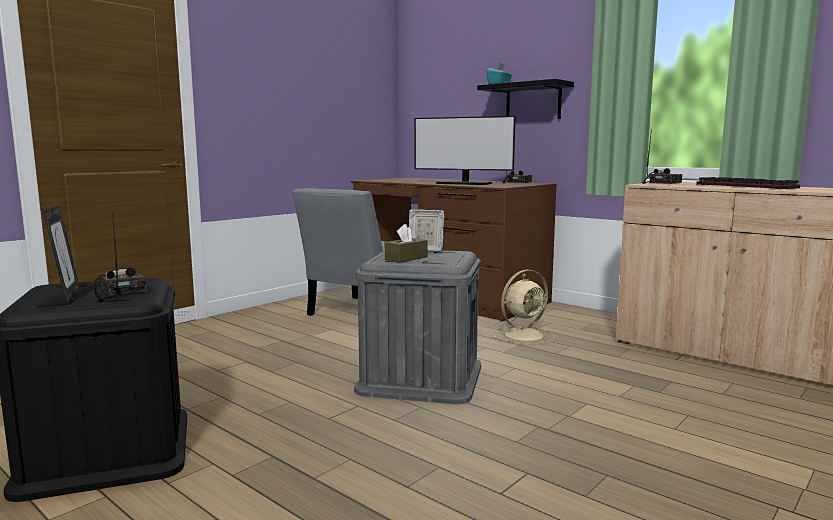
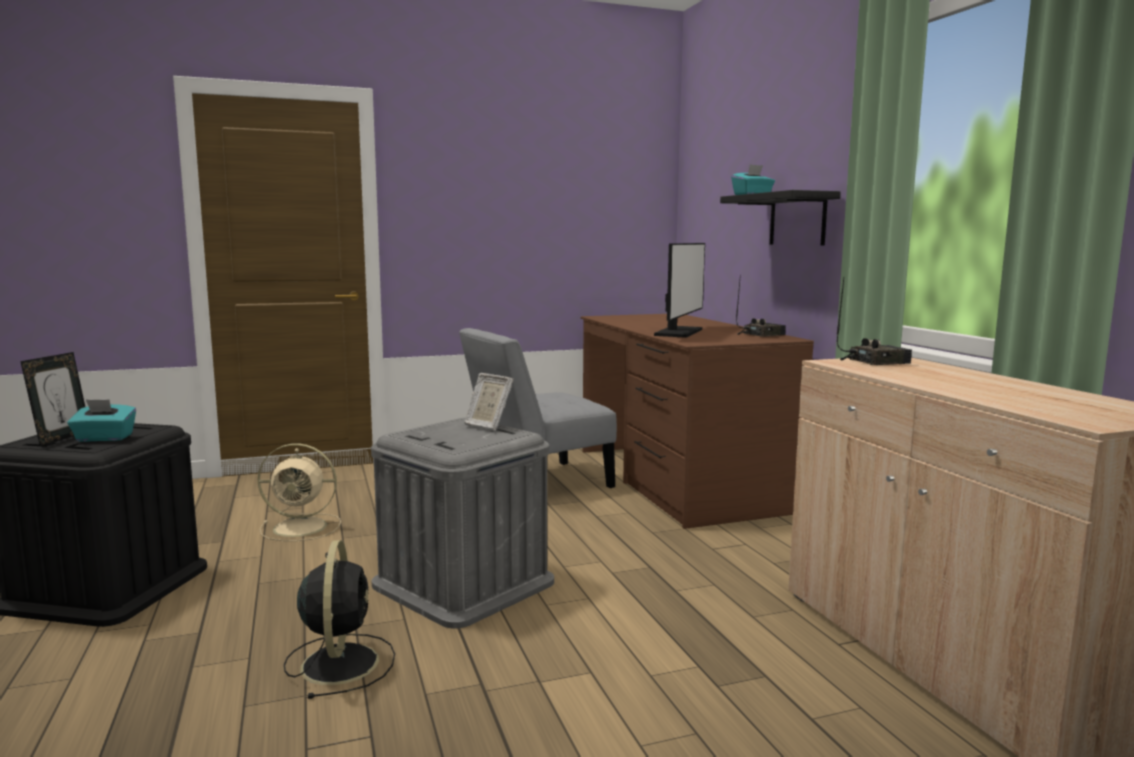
camera: 30 degrees right, 0 degrees up
radio [94,210,147,300] -> turquoise tissue box [67,399,136,442]
brown tissue box [385,224,427,262] -> none
monitor [415,116,515,185] -> monitor turned 120 degrees counterclockwise [654,243,705,338]
beige fan [493,269,555,345] -> beige fan moved to [258,443,341,541]
keyboard [696,177,800,189] -> none
none -> black fan [284,540,395,699]

